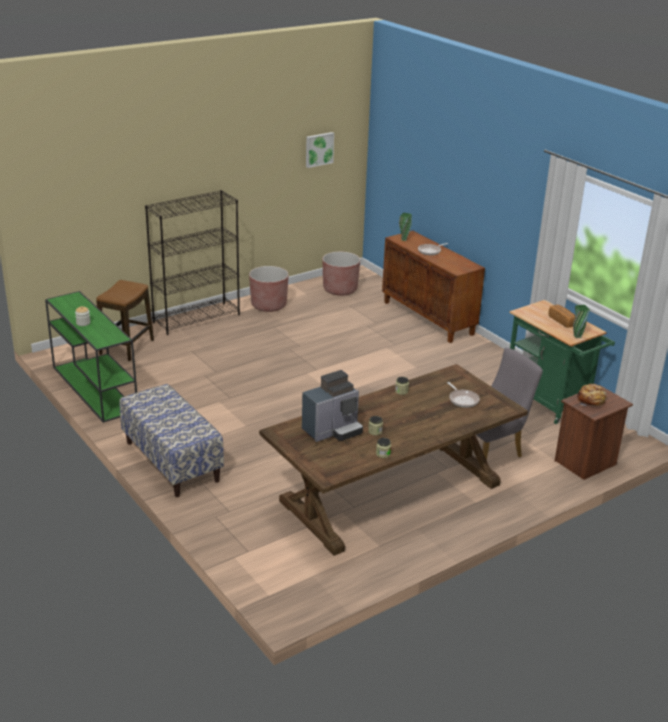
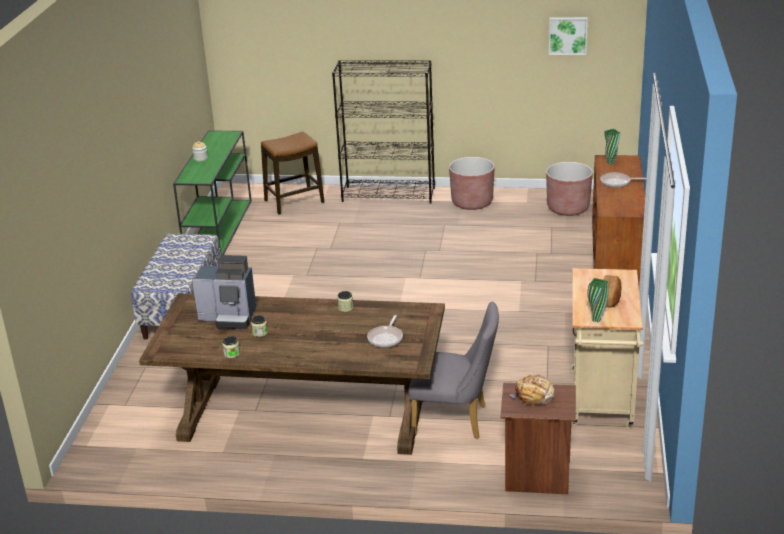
camera: 45 degrees right, 0 degrees up
green cart [510,300,615,424] -> beige cart [570,268,643,428]

